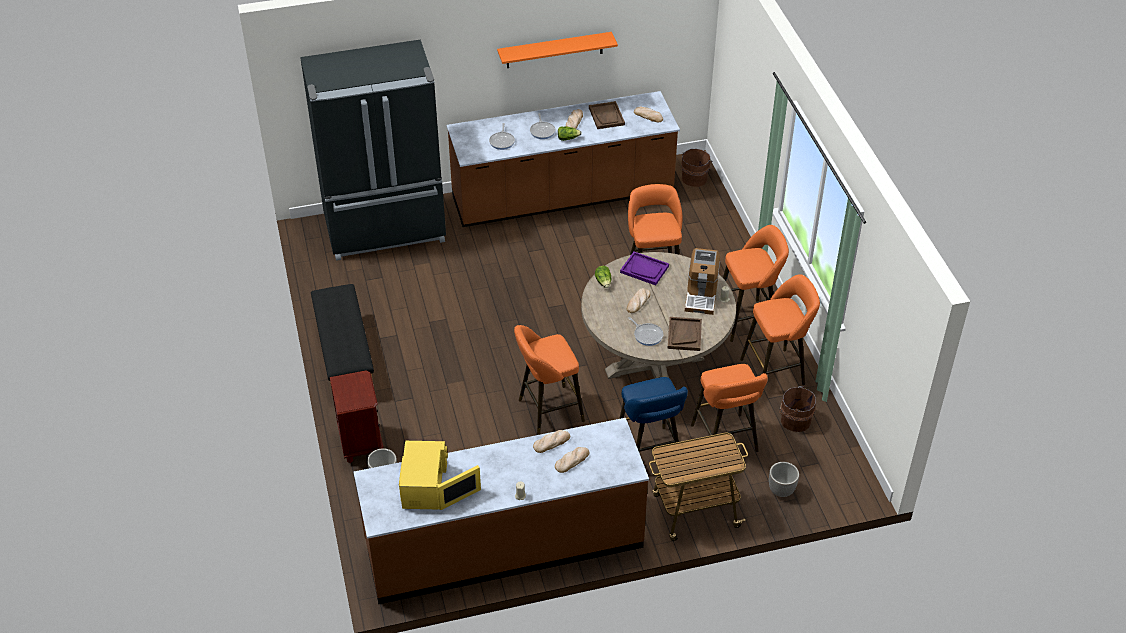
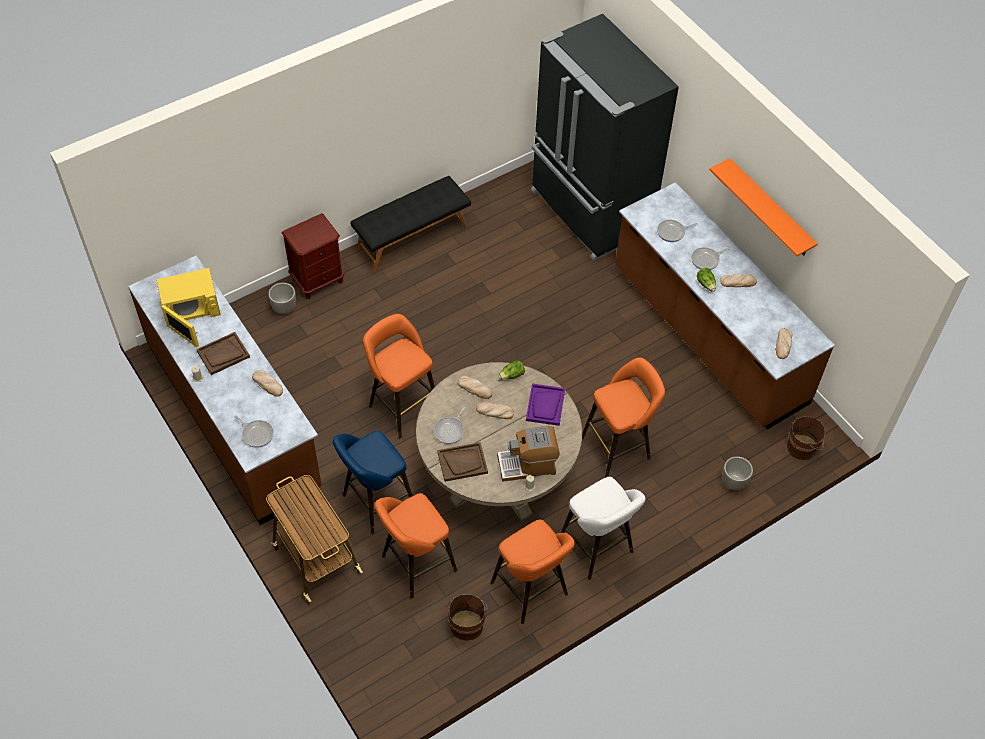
camera: 70 degrees right, 10 degrees up
bread [555,447,589,473] -> bread moved to [457,376,492,399]
brown tray [589,101,625,129] -> brown tray moved to [196,332,250,375]
orange stool [723,225,789,342] -> white stool [561,477,646,580]
planter [769,462,799,497] -> planter moved to [722,456,753,490]
none -> frying pan [234,416,274,448]

